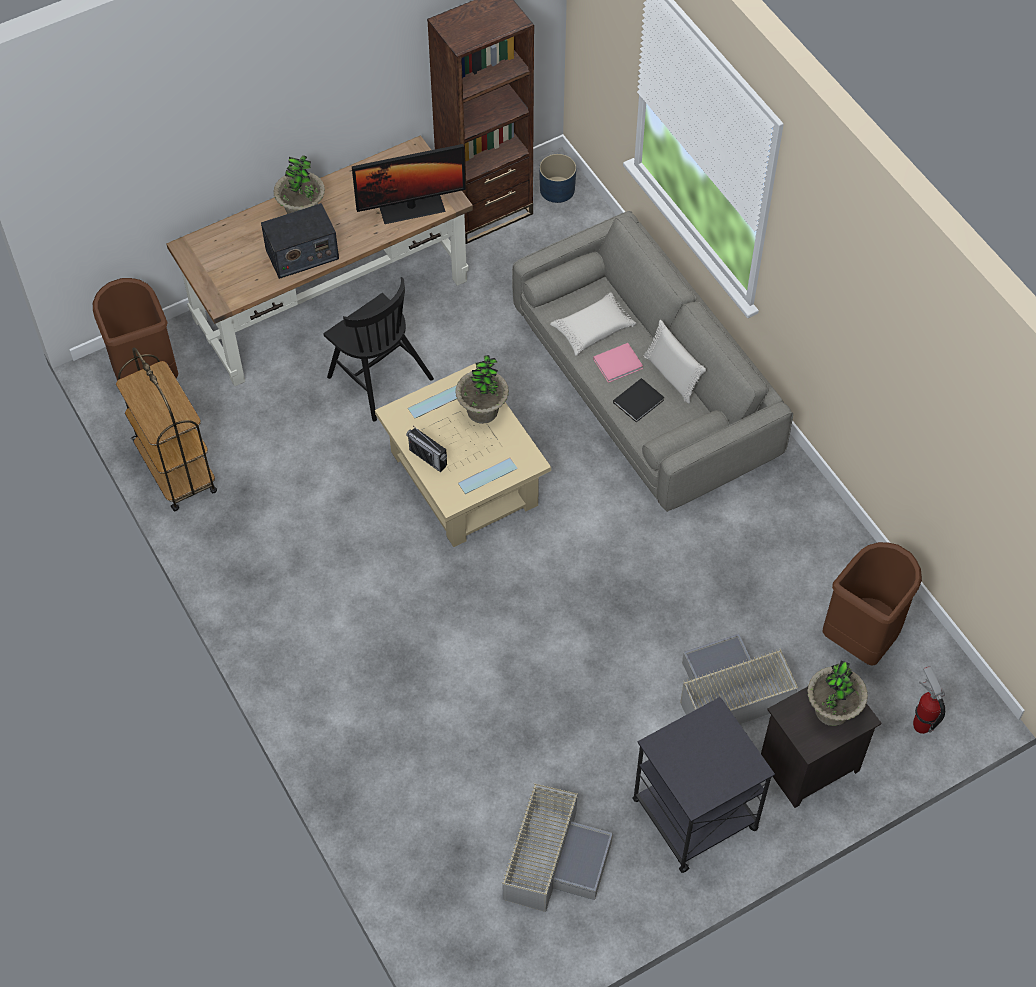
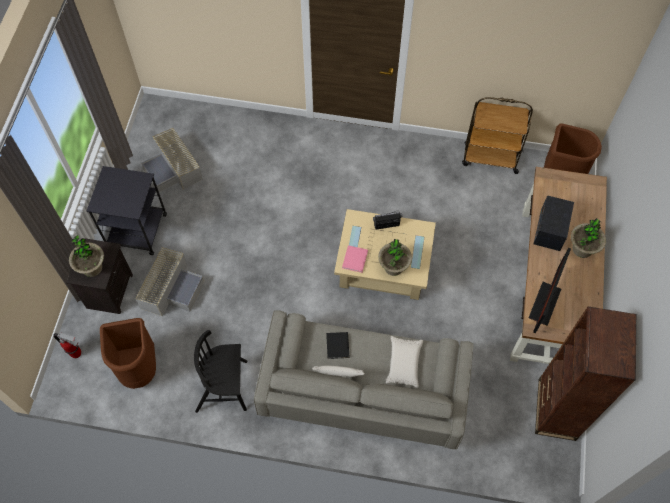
camera: 130 degrees right, 5 degrees up
black chair [323,277,434,422] -> black chair moved to [194,330,248,413]
blue planter [539,154,576,203] -> none
pink book [593,343,643,383] -> pink book moved to [342,245,368,273]

